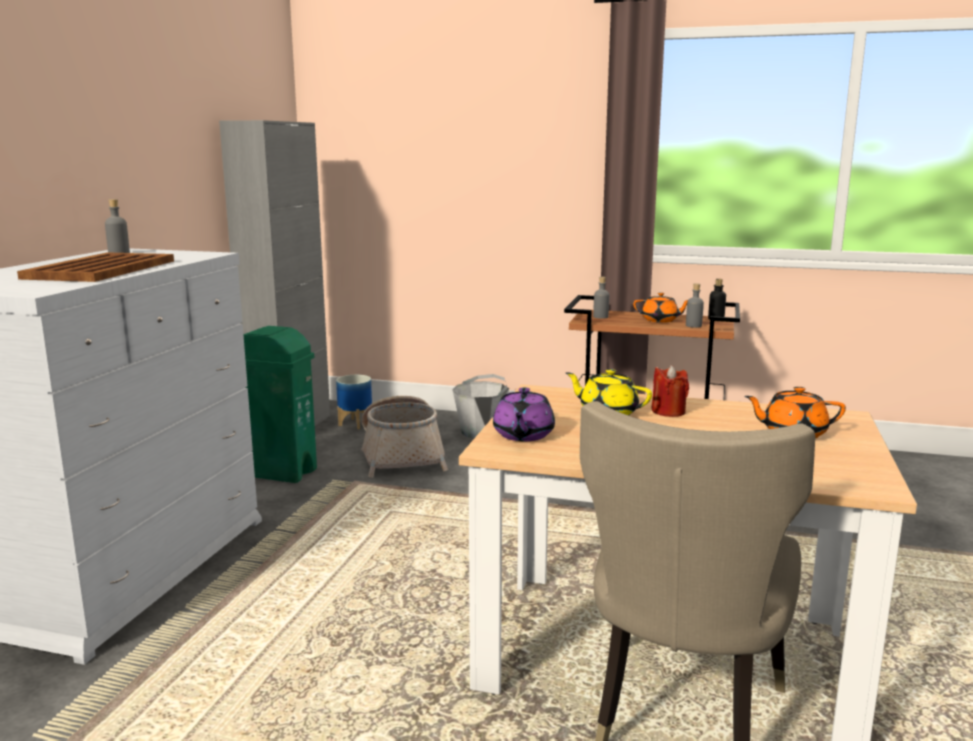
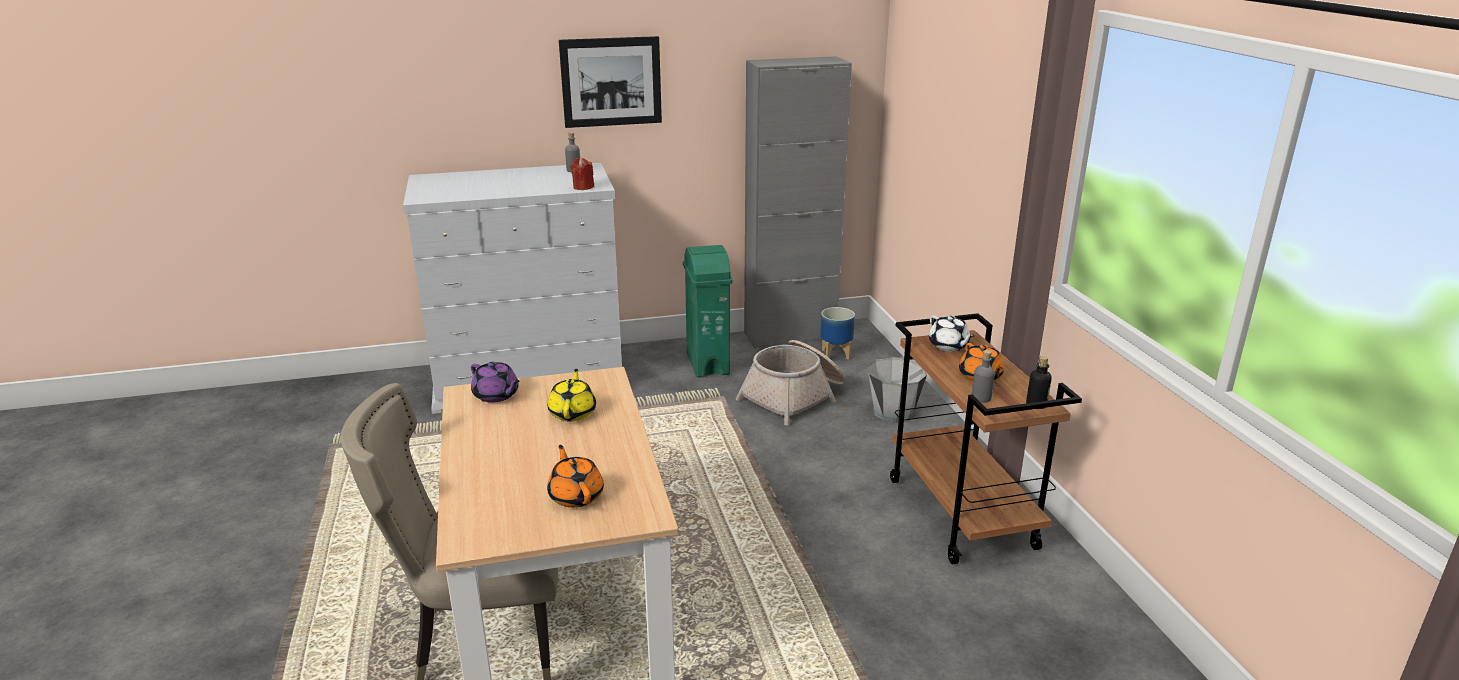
camera: 60 degrees right, 10 degrees up
brown tray [17,252,174,282] -> none
purple teapot [493,387,555,441] -> purple teapot turned 120 degrees counterclockwise [471,362,519,403]
grey bottle [593,277,609,319] -> white teapot [929,316,975,351]
red candle [652,365,689,417] -> red candle moved to [571,158,594,190]
none -> picture [559,36,662,128]

